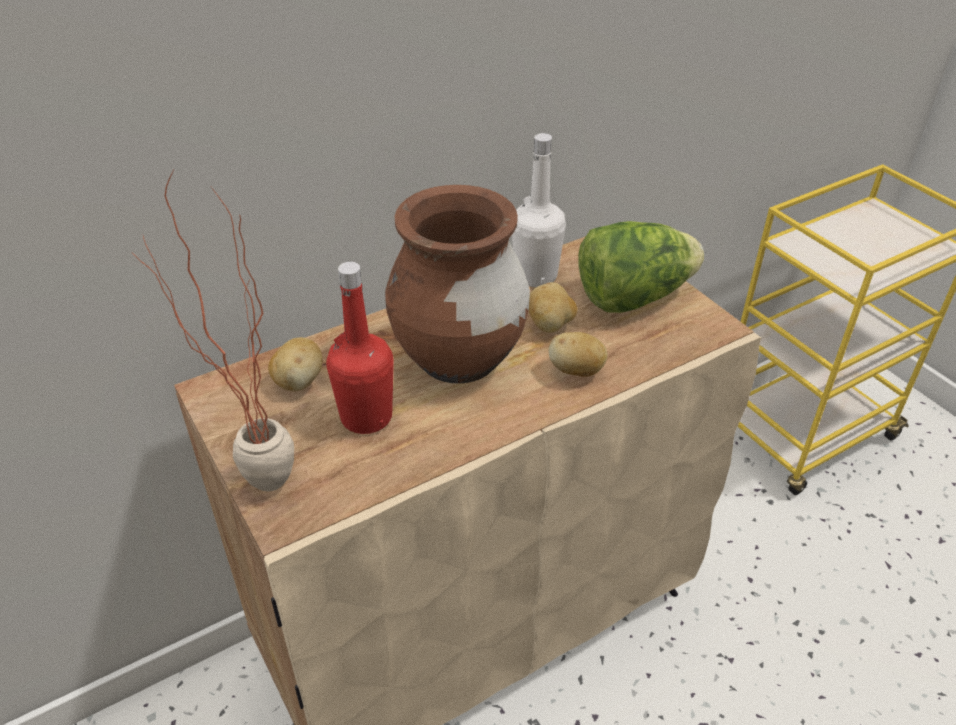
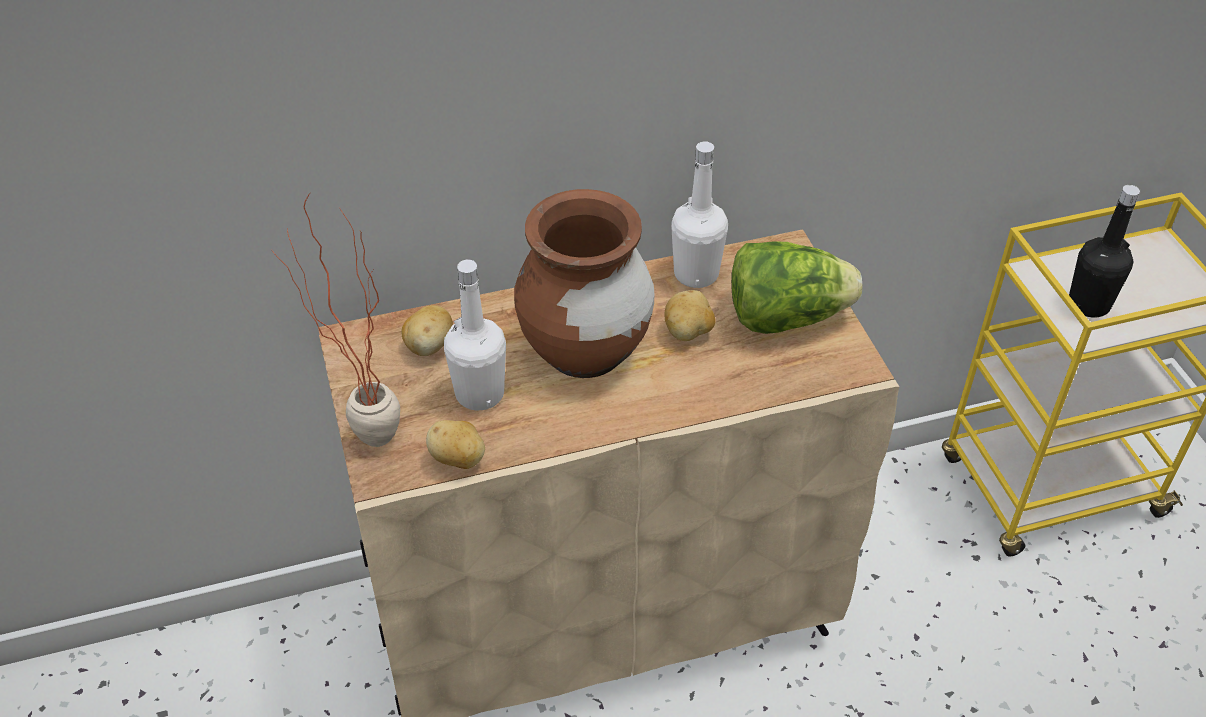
camera: 15 degrees right, 5 degrees up
red bottle [326,262,394,434] -> white bottle [444,260,506,410]
potato [549,332,608,377] -> potato moved to [426,420,485,469]
none -> black bottle [1069,185,1140,318]

